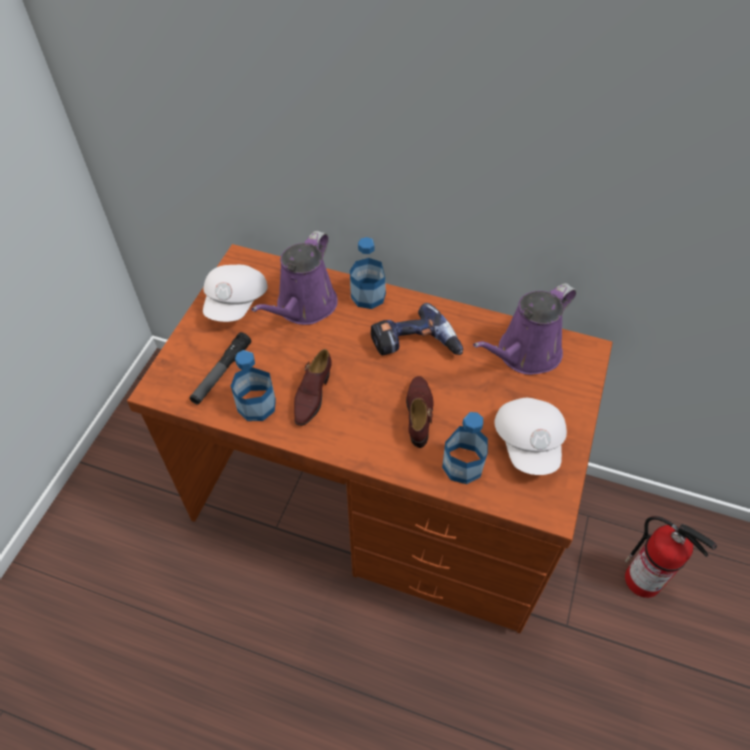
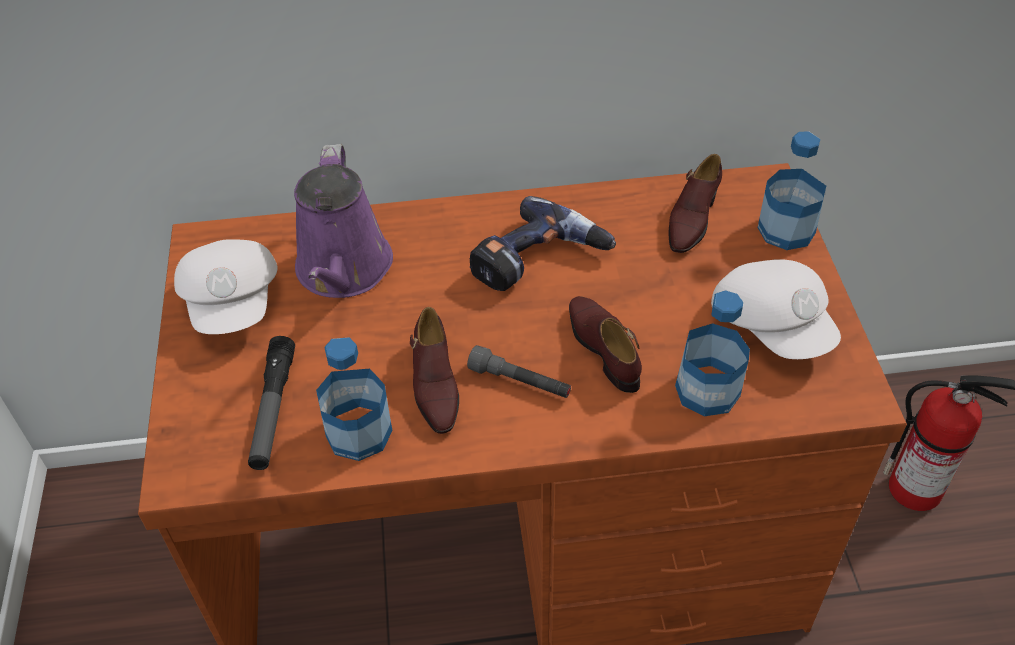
camera: 25 degrees left, 5 degrees down
bottle [350,237,386,309] -> bottle moved to [758,131,826,250]
purple watering can [473,283,576,375] -> brown shoe [669,154,722,253]
none -> grey flashlight [467,345,571,398]

